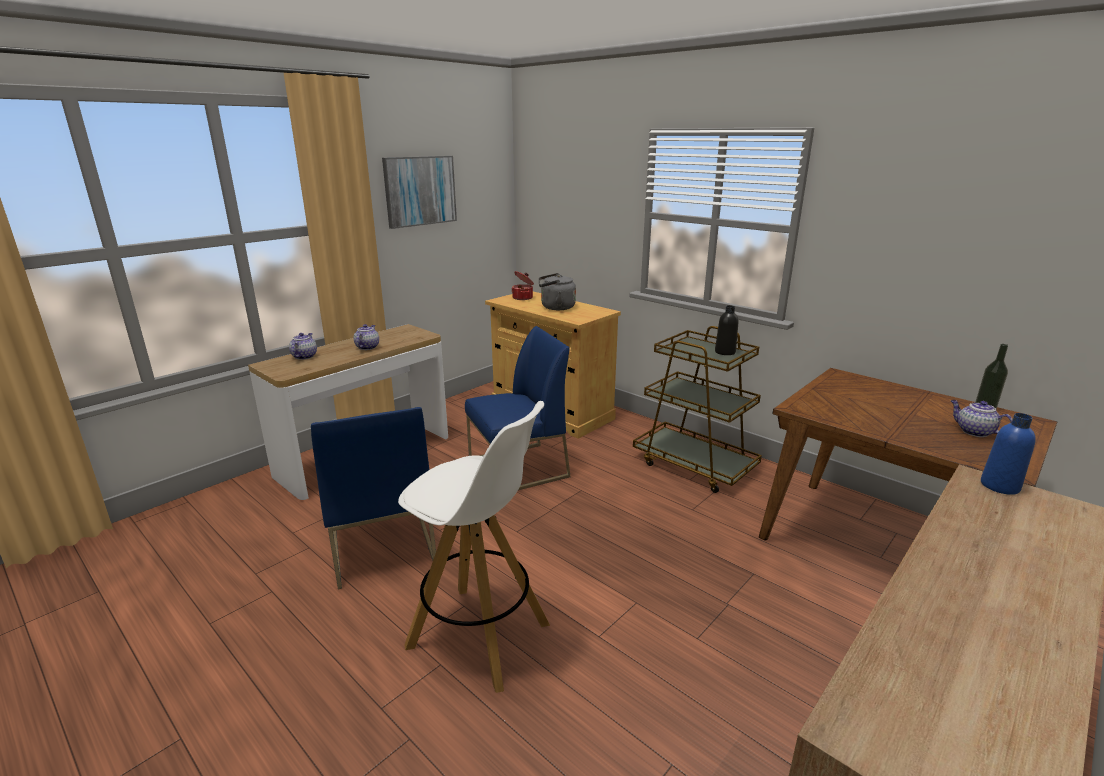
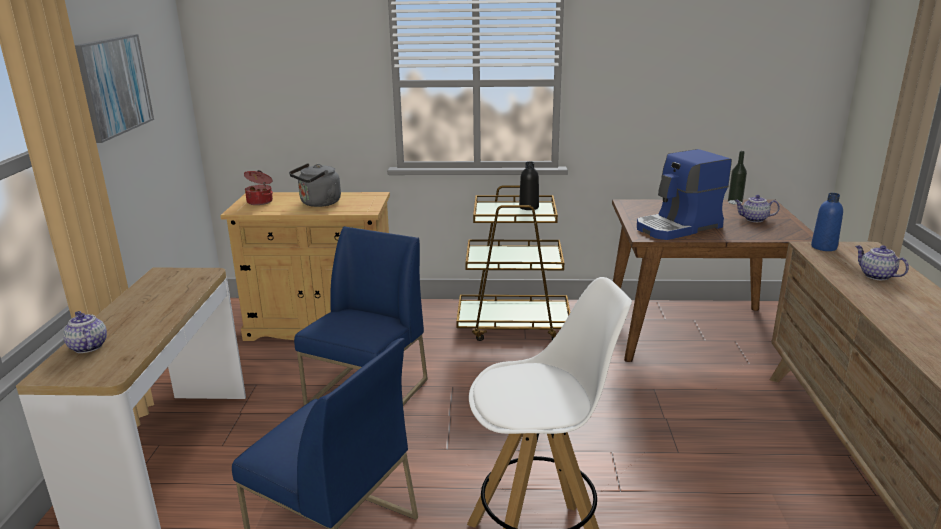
camera: 40 degrees left, 0 degrees up
teapot [354,324,379,350] -> teapot moved to [856,245,909,280]
none -> coffee machine [637,149,732,240]

